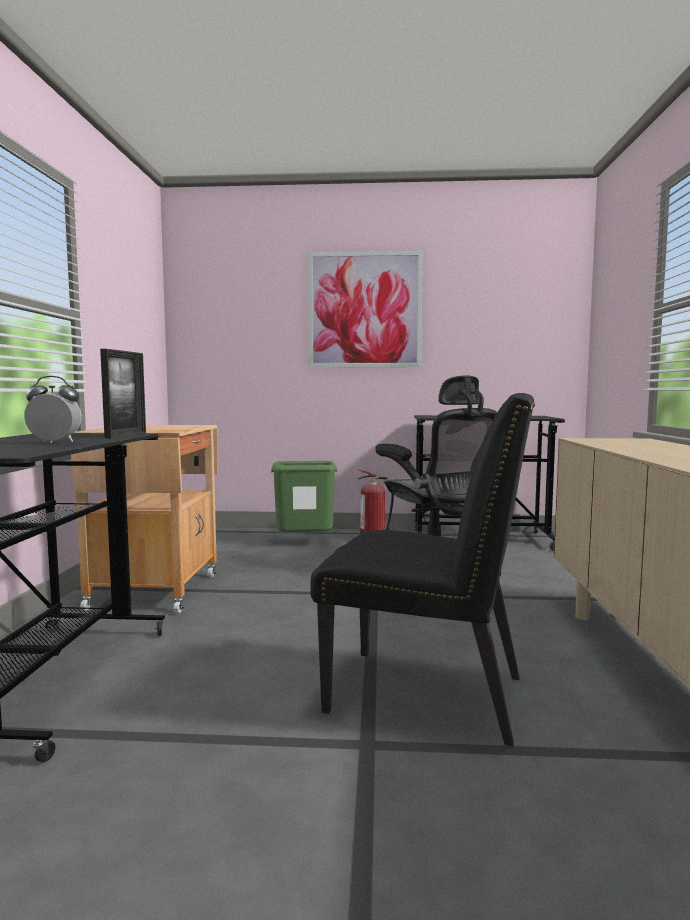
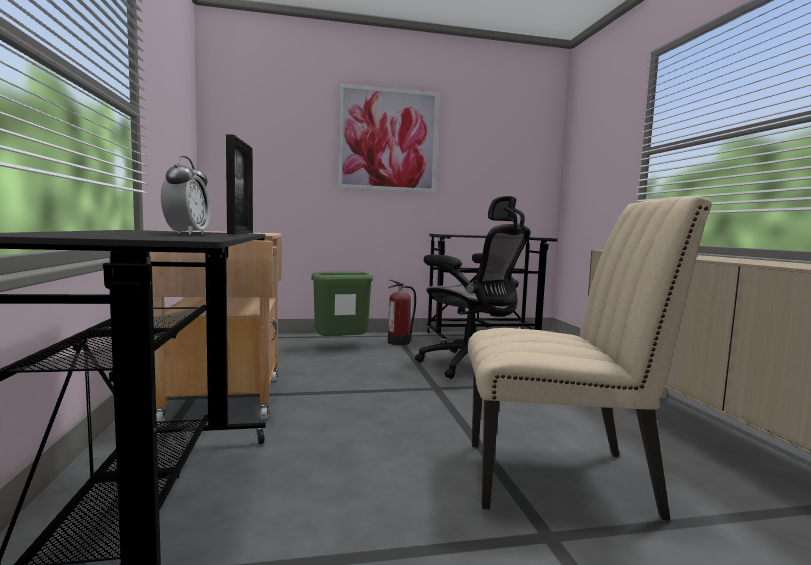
camera: 15 degrees left, 0 degrees up
alarm clock [24,376,81,443] -> alarm clock turned 105 degrees clockwise [161,156,210,235]
black chair [310,393,535,746] -> beige chair [468,196,712,520]

